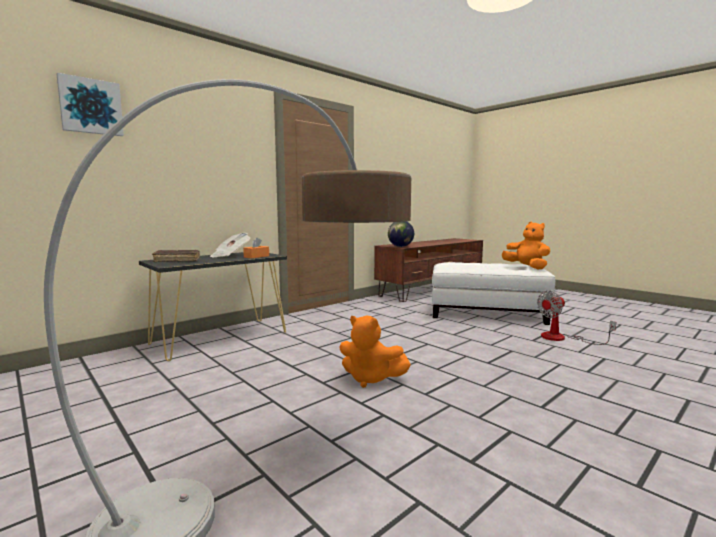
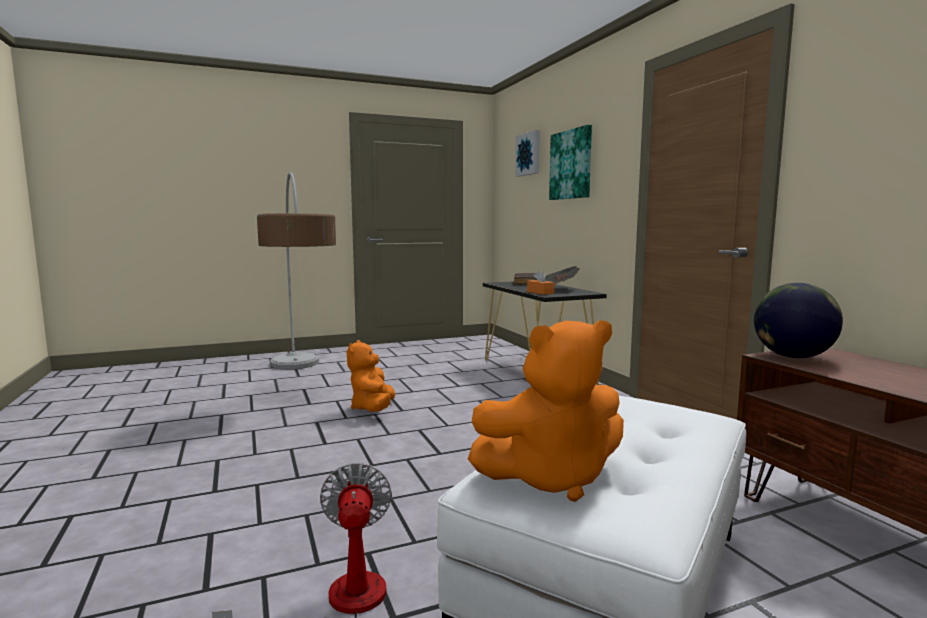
camera: 110 degrees right, 0 degrees up
orange plush toy [339,315,411,388] -> orange plush toy turned 45 degrees counterclockwise [346,340,395,412]
none -> picture [549,124,592,200]

